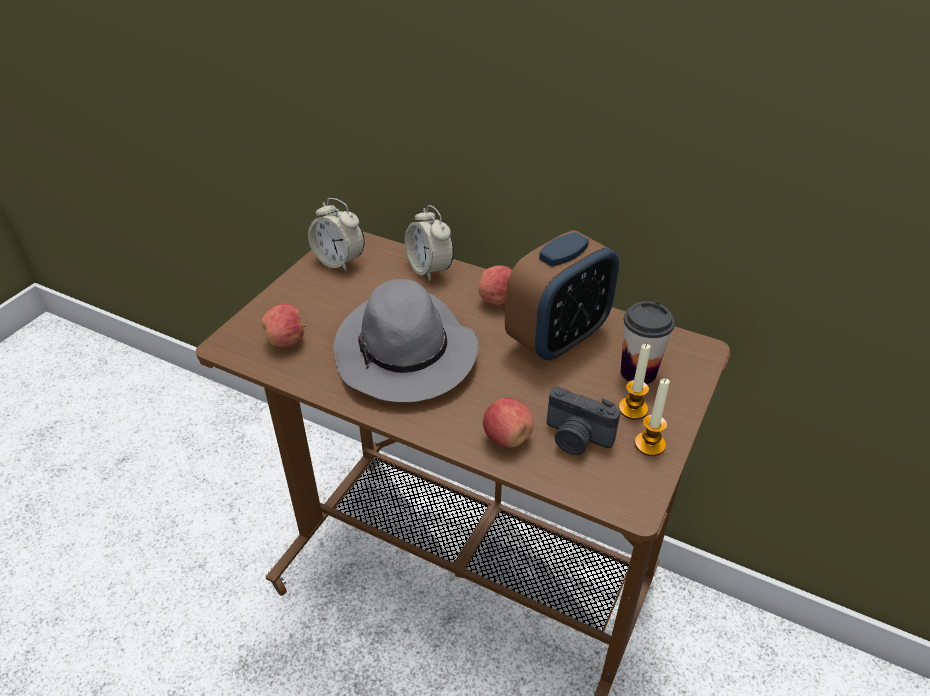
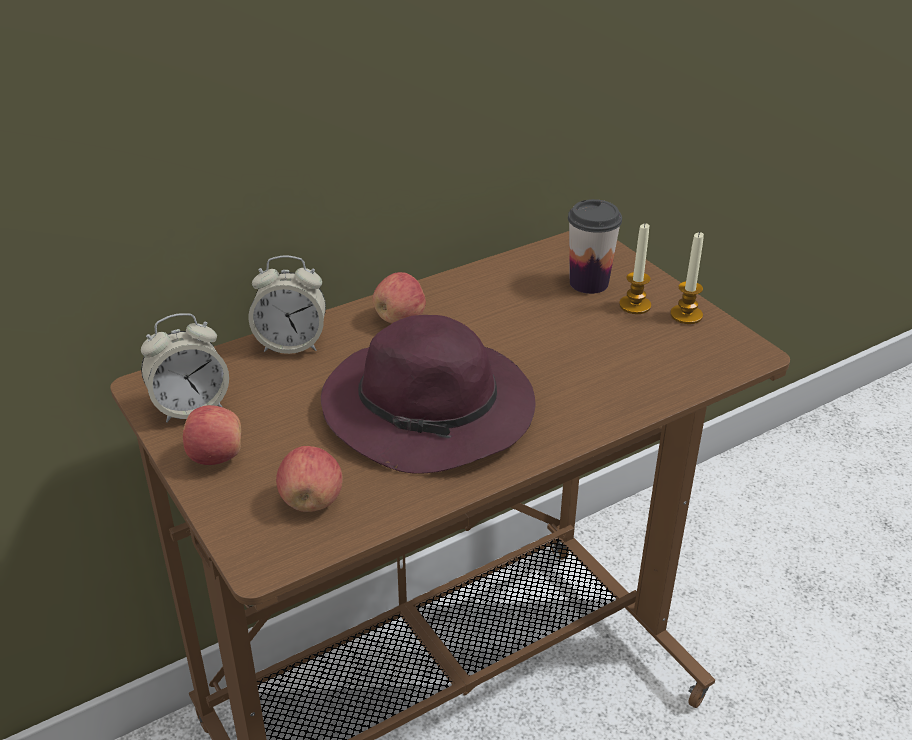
camera: 60 degrees left, 5 degrees down
grey hat [333,279,478,403] -> purple hat [321,315,535,474]
apple [483,398,534,448] -> apple moved to [183,405,241,465]
alarm clock [505,230,619,361] -> none
camera [547,387,620,455] -> none

